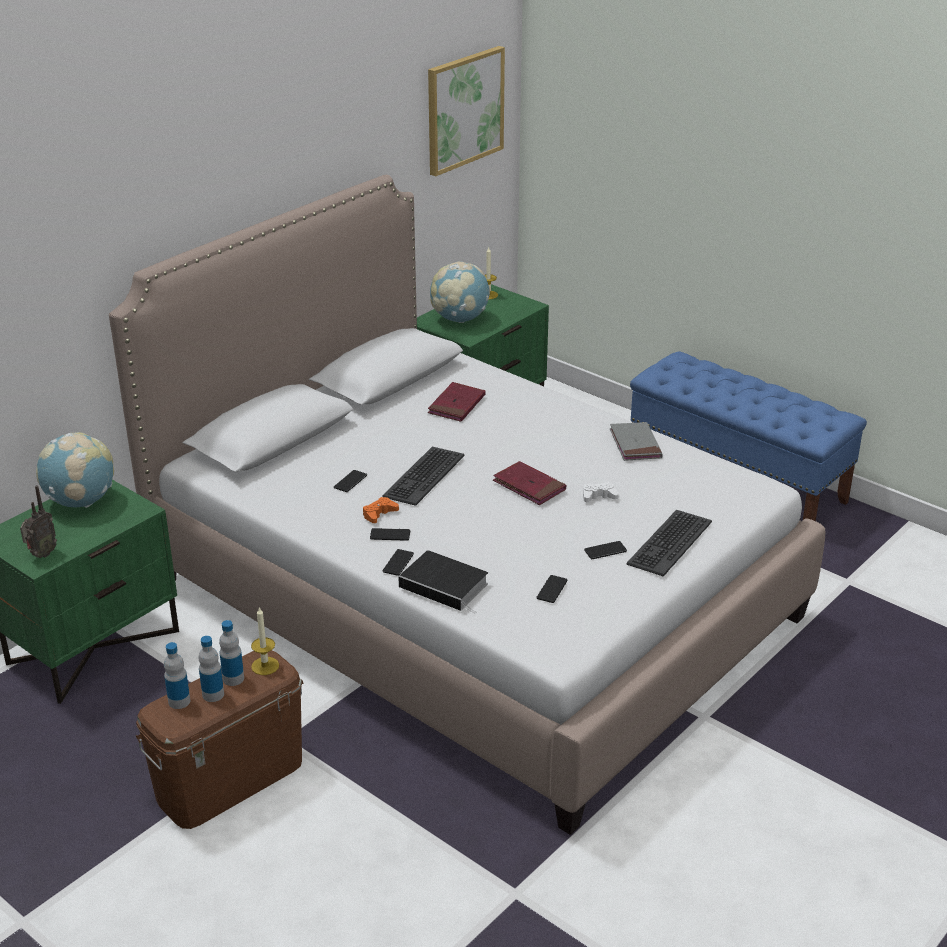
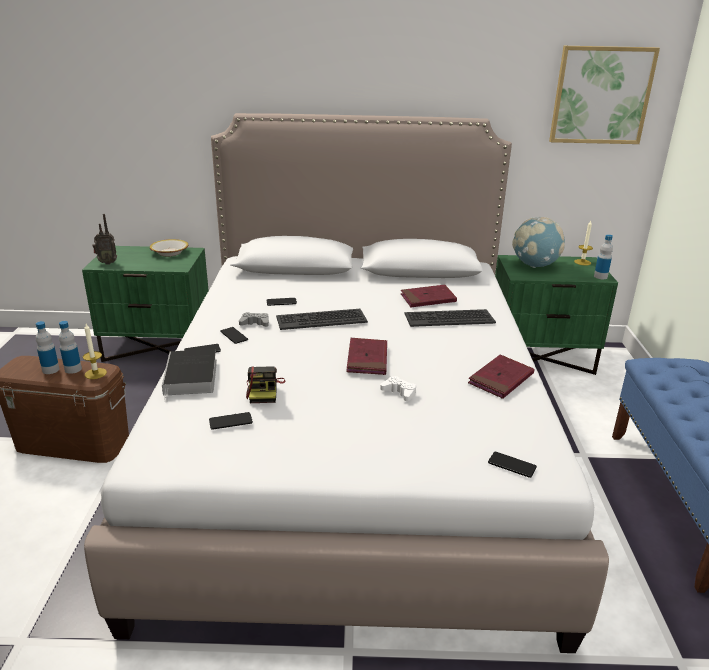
camera: 50 degrees right, 5 degrees down
globe [36,432,114,508] -> bowl [150,239,188,257]
bottle [164,642,190,709] -> bottle moved to [594,234,613,279]
orange game controller [363,497,399,523] -> grey game controller [239,312,269,327]
phone [584,541,627,559] -> phone moved to [488,452,537,478]
grey book [610,422,663,461] -> red book [468,355,535,398]
keyboard [627,510,712,577] -> keyboard moved to [404,309,496,327]
none -> camera [246,366,286,403]

